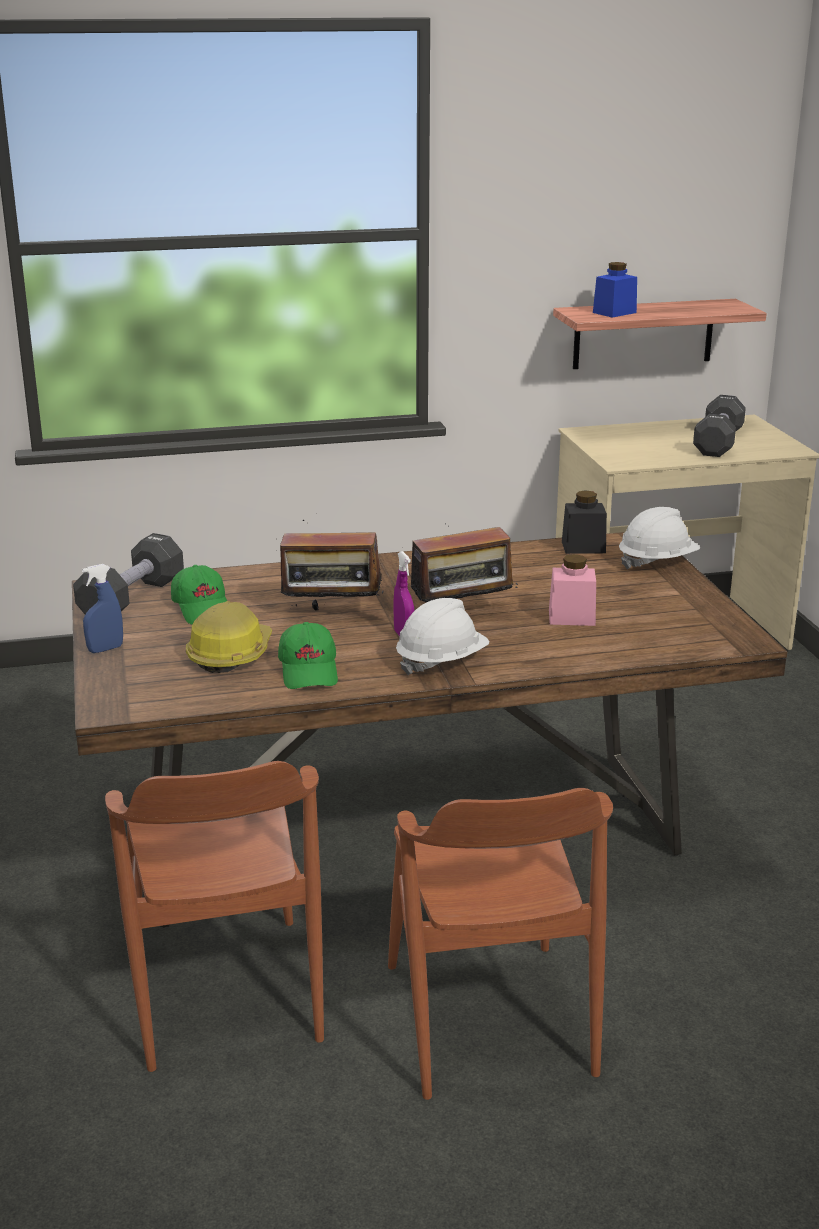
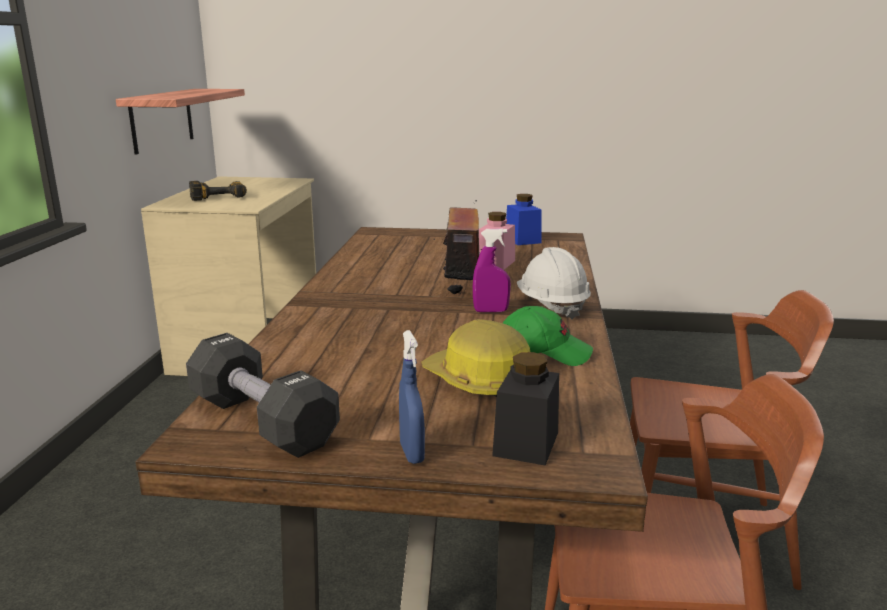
camera: 70 degrees left, 5 degrees down
green cap [171,565,227,624] -> none
radio [280,520,384,611] -> none
black jar [562,490,607,554] -> black jar moved to [492,352,559,466]
blue jar [593,262,637,318] -> blue jar moved to [506,194,541,245]
white hard hat [619,507,700,569] -> none
black dumbbell [693,395,746,457] -> none
none -> power drill [189,181,247,201]

